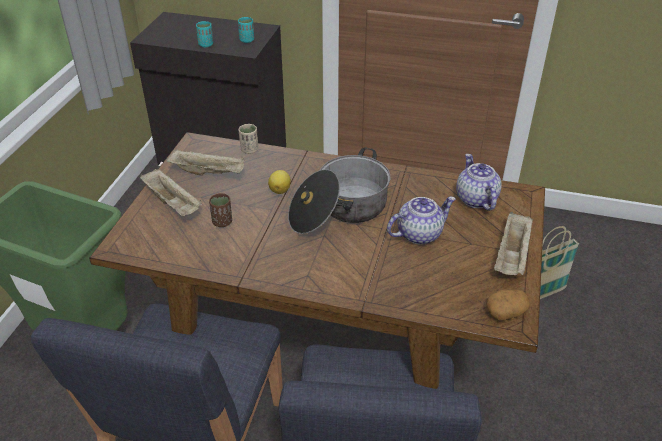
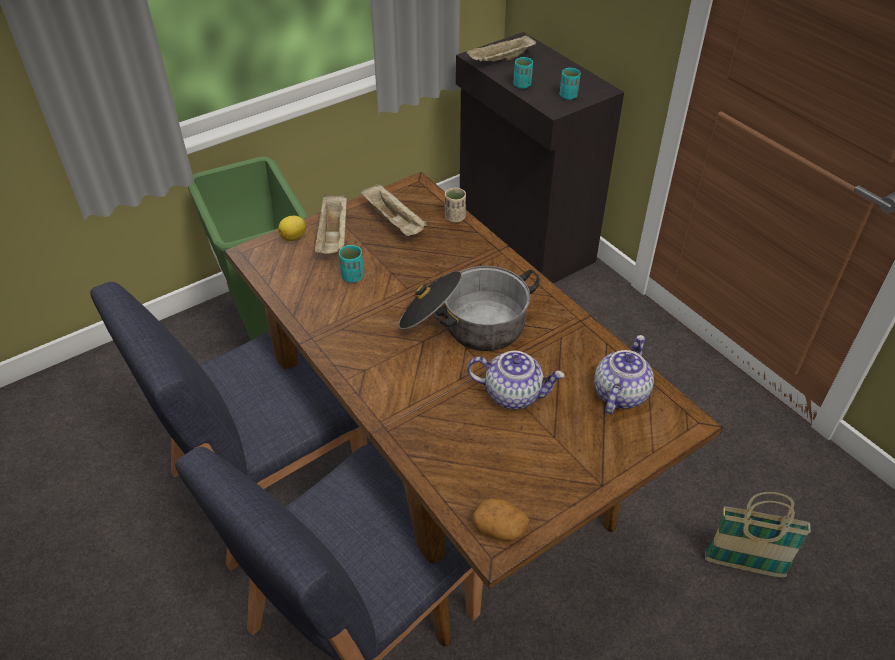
camera: 40 degrees right, 5 degrees up
brown cup [209,193,232,227] -> turquoise cup [339,245,364,283]
lemon [268,170,291,194] -> lemon moved to [278,216,306,241]
beige tray [494,212,533,275] -> beige tray moved to [467,34,536,62]

